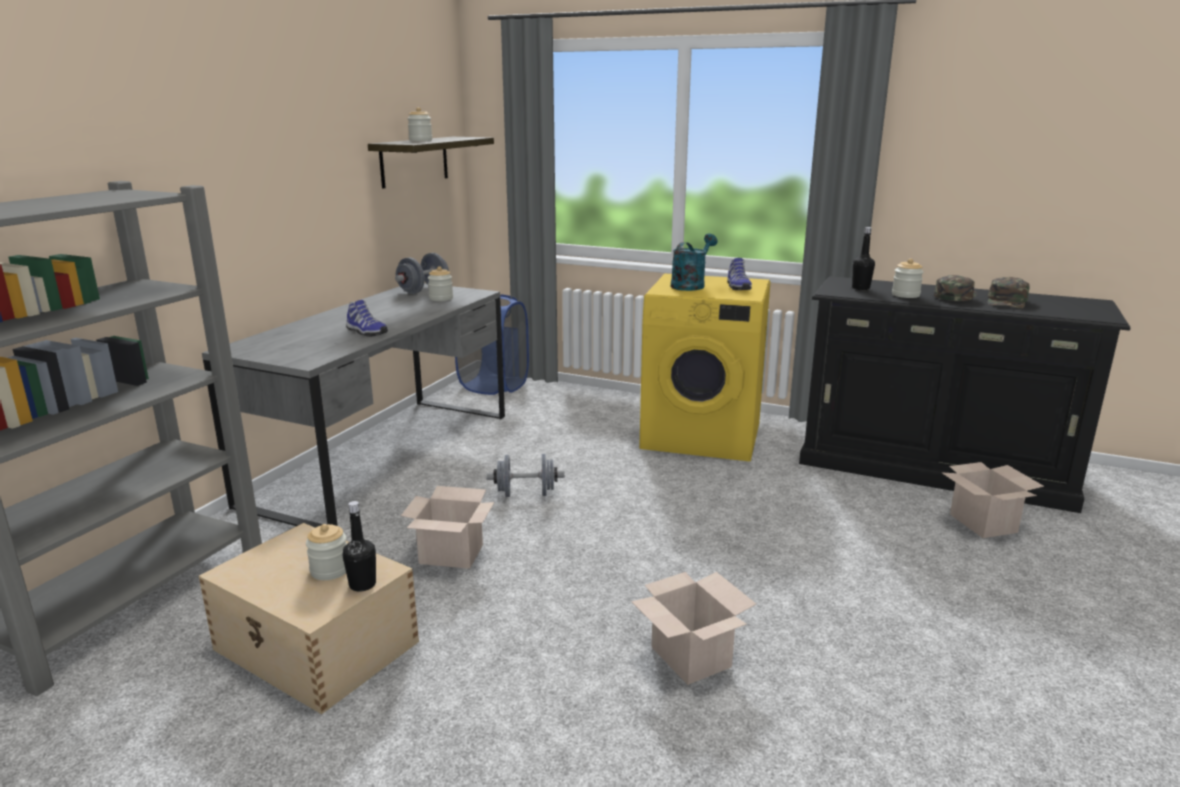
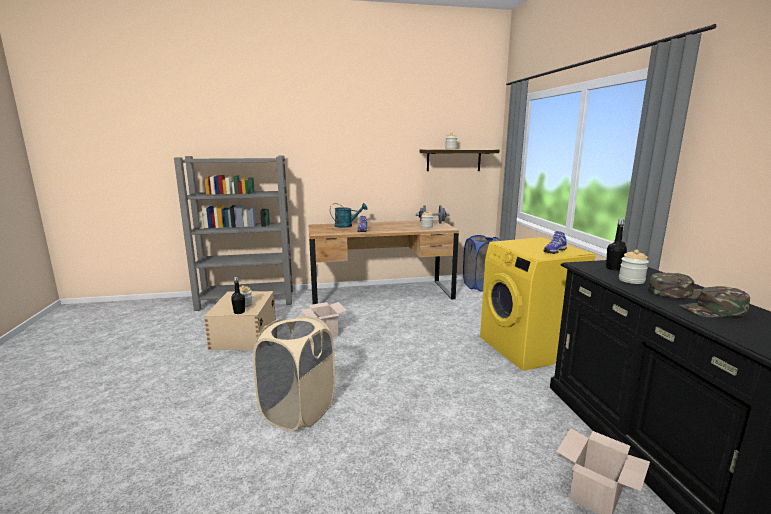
camera: 55 degrees right, 5 degrees down
grey desk [202,283,505,528] -> brown desk [309,220,459,304]
grey dumbbell [486,454,565,497] -> none
cardboard box [631,572,756,685] -> beige laundry basket [253,316,335,431]
turquoise watering can [671,234,718,291] -> turquoise watering can moved to [330,203,368,228]

